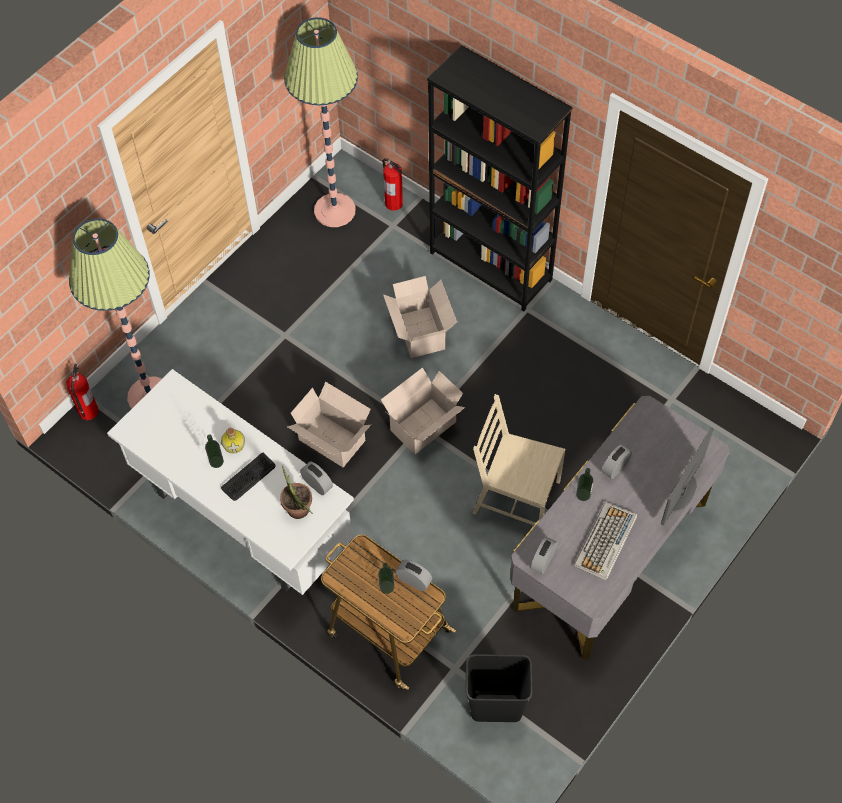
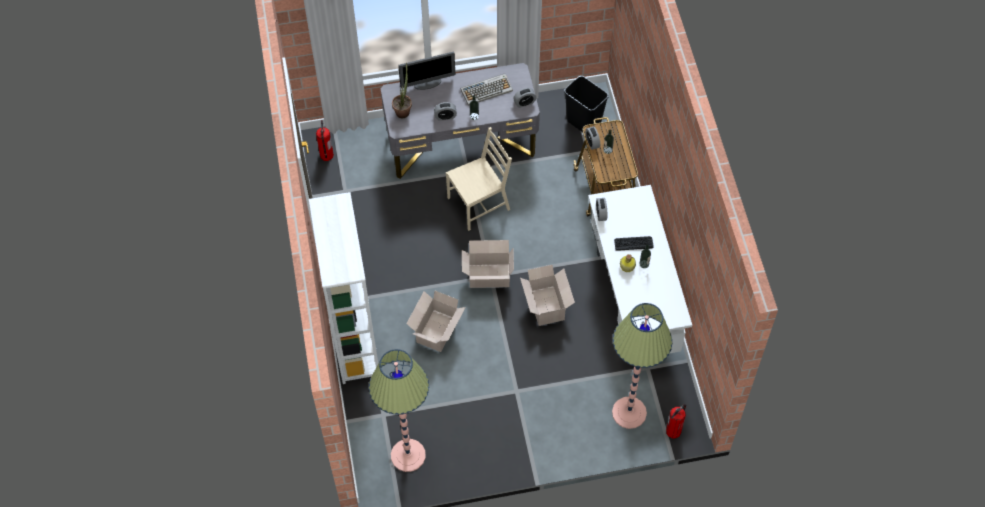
camera: 140 degrees left, 0 degrees up
potted plant [280,465,313,519] -> potted plant moved to [392,62,412,118]
fire extinguisher [382,158,403,211] -> fire extinguisher moved to [316,120,334,161]
black bookcase [427,45,573,311] -> white bookcase [309,192,378,384]
beige chair [472,394,565,525] -> beige chair turned 90 degrees counterclockwise [446,127,512,231]

